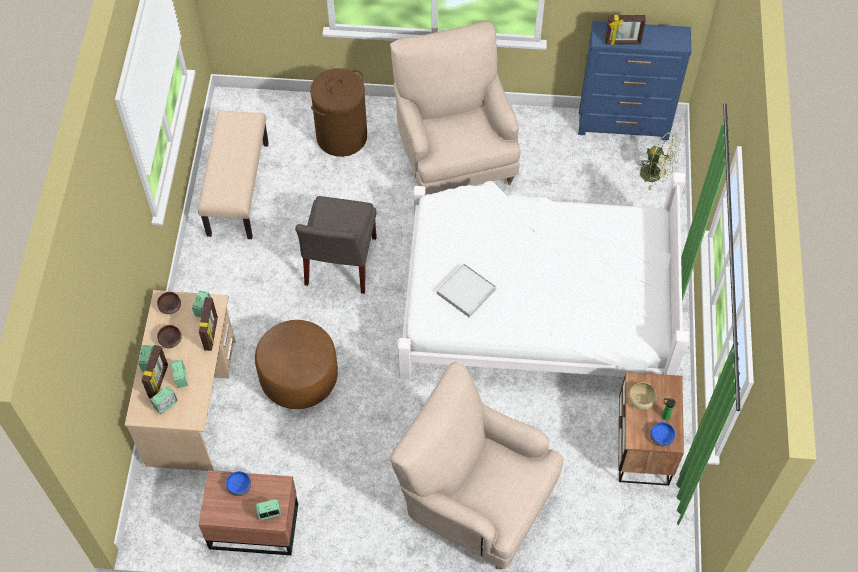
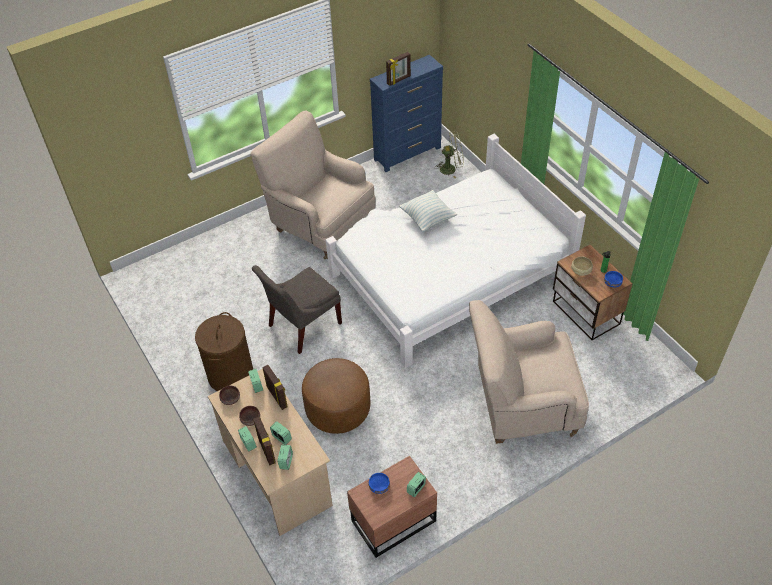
camera: 35 degrees left, 10 degrees down
beige bench [198,110,269,239] -> none
grey chair [295,196,377,294] -> grey chair turned 75 degrees clockwise [252,265,342,354]
brown laundry basket [310,68,367,157] -> brown laundry basket moved to [195,312,253,391]
white tray [437,263,496,318] -> none
none -> pillow [399,190,457,232]

